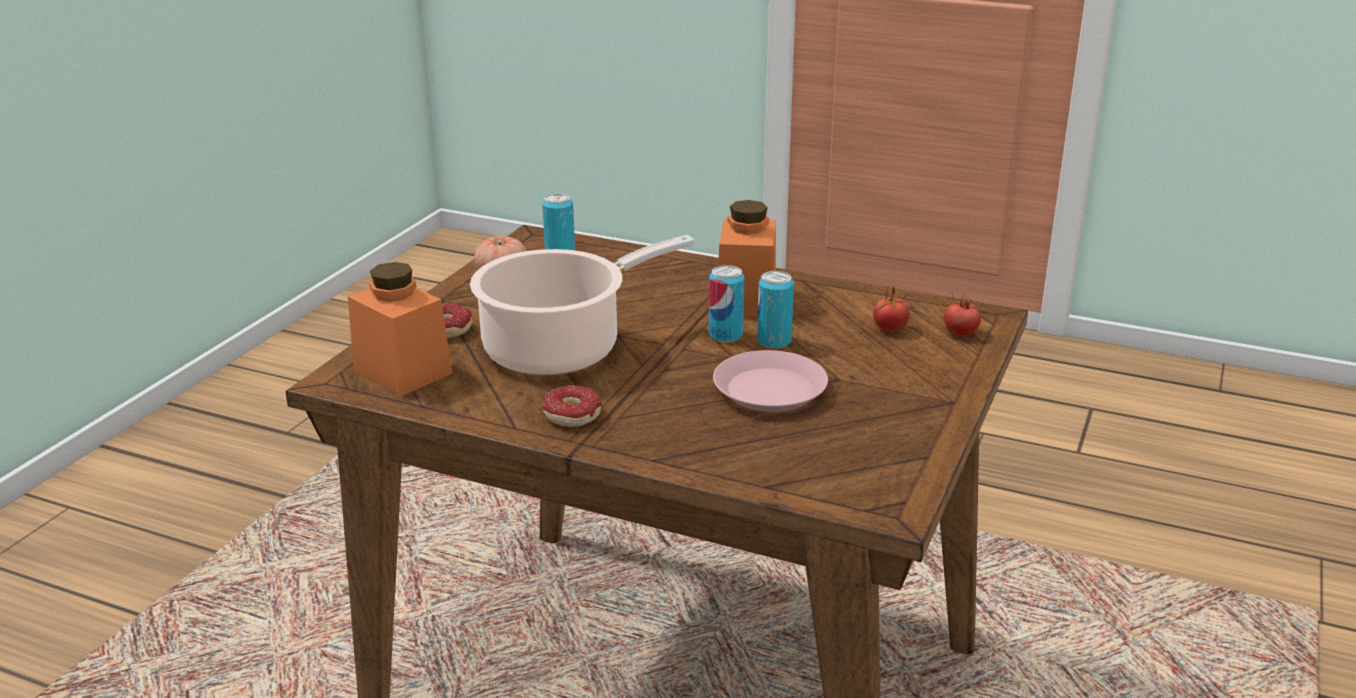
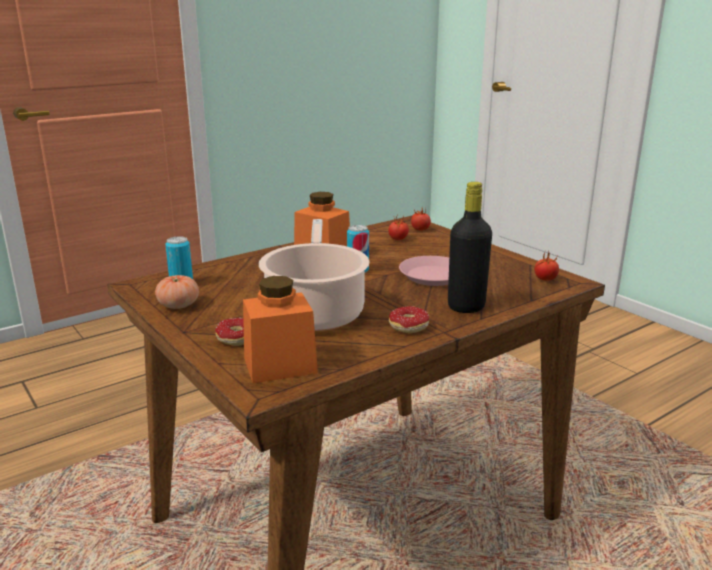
camera: 60 degrees left, 5 degrees down
can [757,271,794,349] -> none
none -> black bottle [448,182,492,313]
none -> tomato [534,251,559,281]

